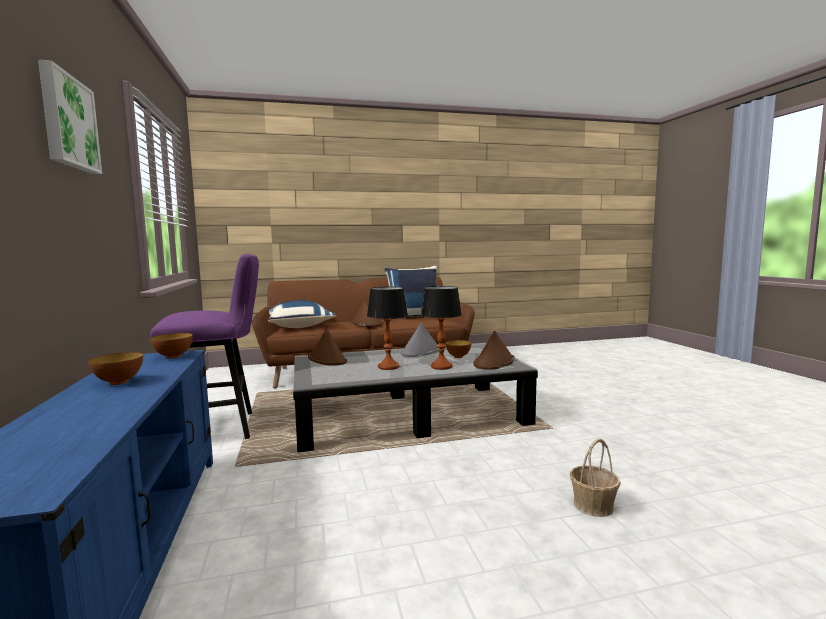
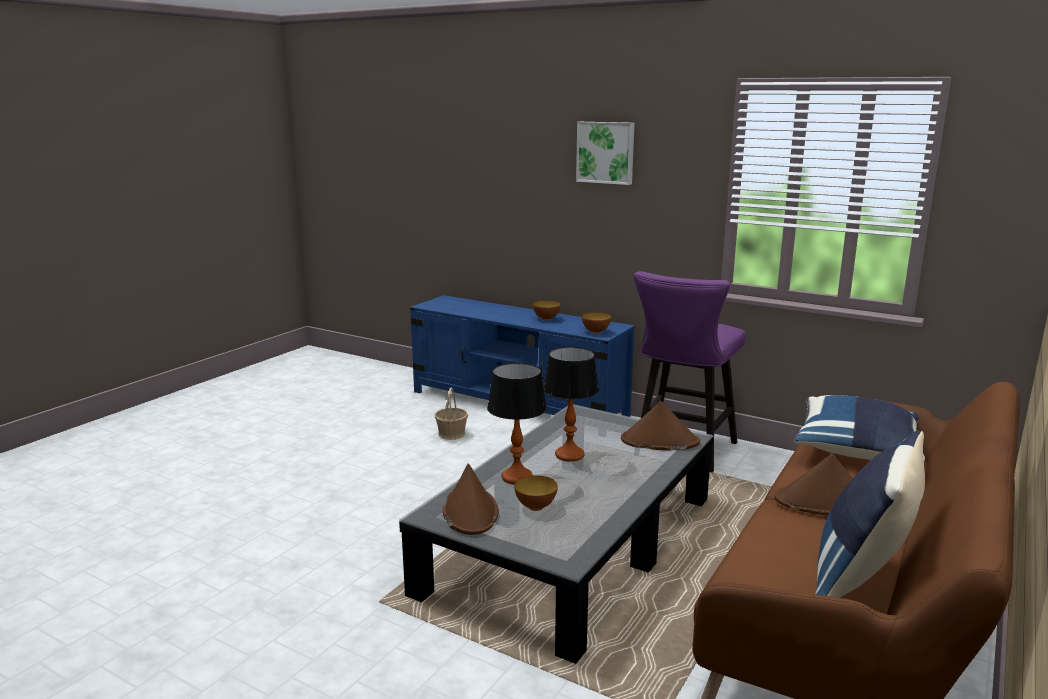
camera: 135 degrees right, 10 degrees up
grey hat [401,323,439,357] -> none
basket [570,438,621,517] -> basket moved to [435,387,468,440]

